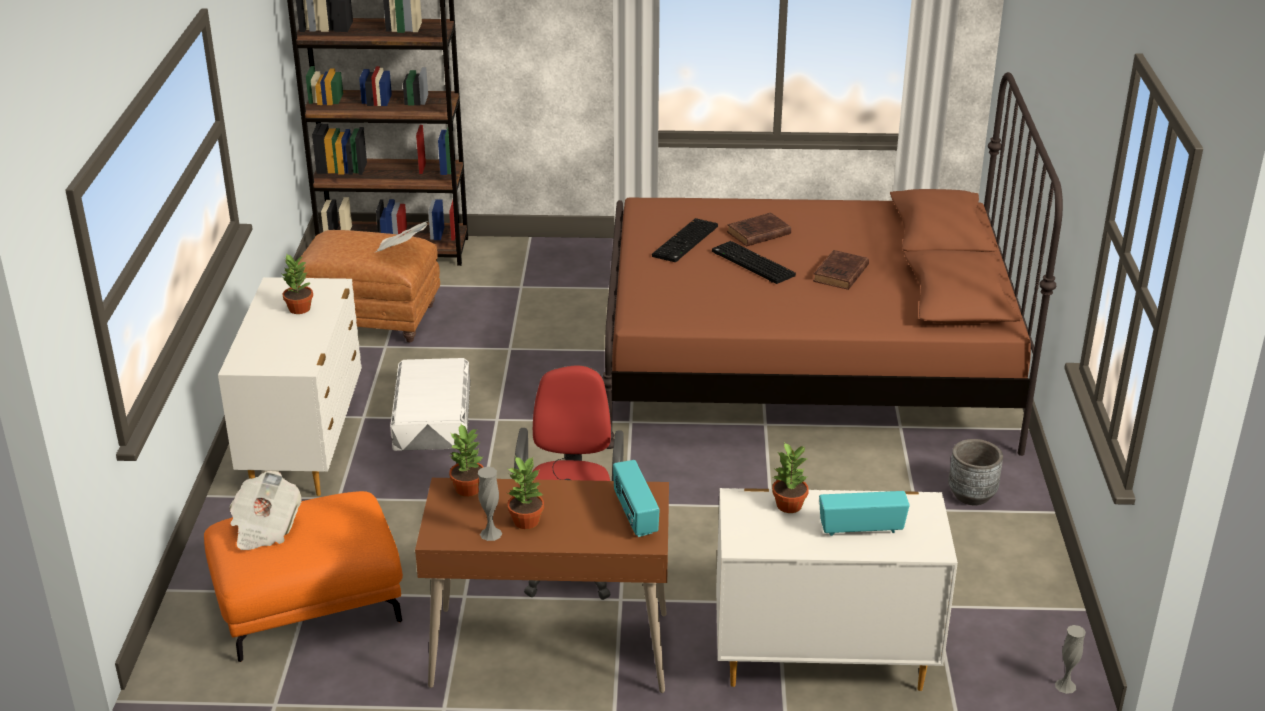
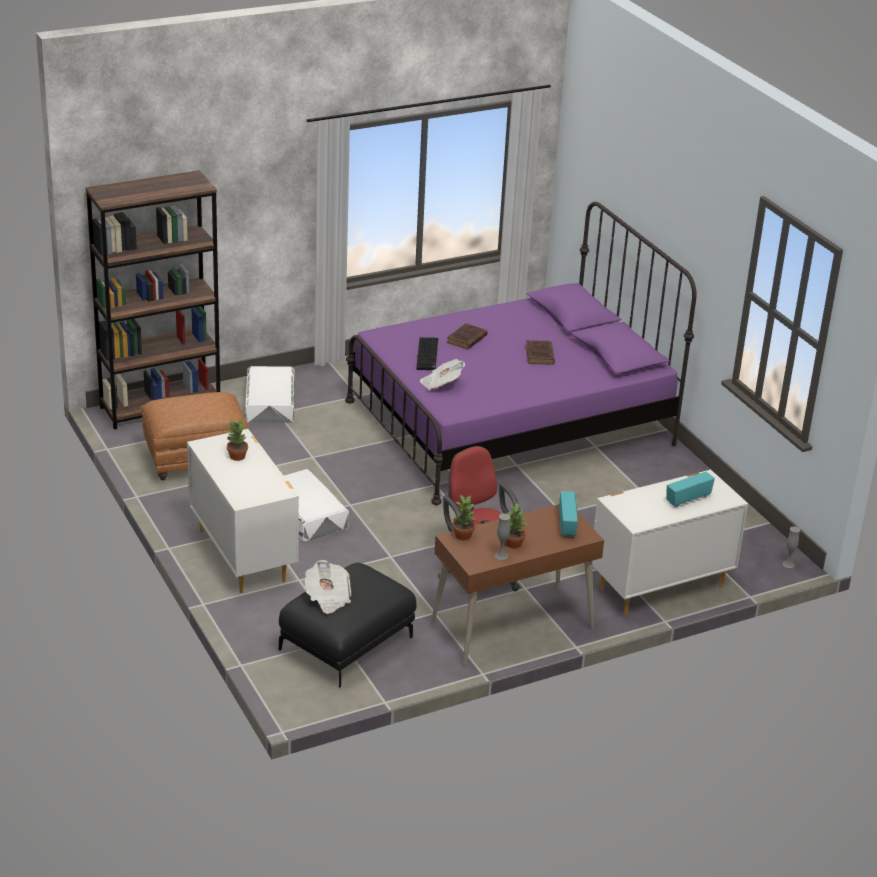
camera: 30 degrees left, 0 degrees up
orange ottoman [204,491,403,662] -> black ottoman [279,563,416,687]
newspaper [374,221,428,253] -> newspaper moved to [420,359,465,390]
brown bed [602,72,1063,456] -> purple bed [345,202,697,505]
radio [613,460,660,537] -> radio turned 135 degrees counterclockwise [559,491,578,537]
keyboard [712,241,796,284] -> none
potted plant [772,442,809,513] -> none
grey planter [948,439,1003,505] -> none
none -> white storage box [245,366,294,423]

